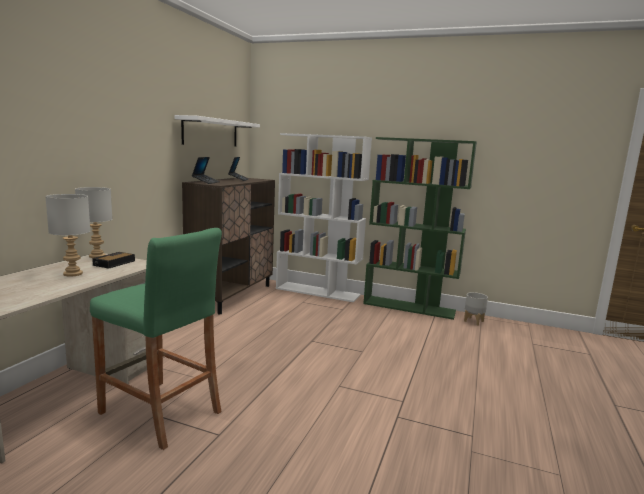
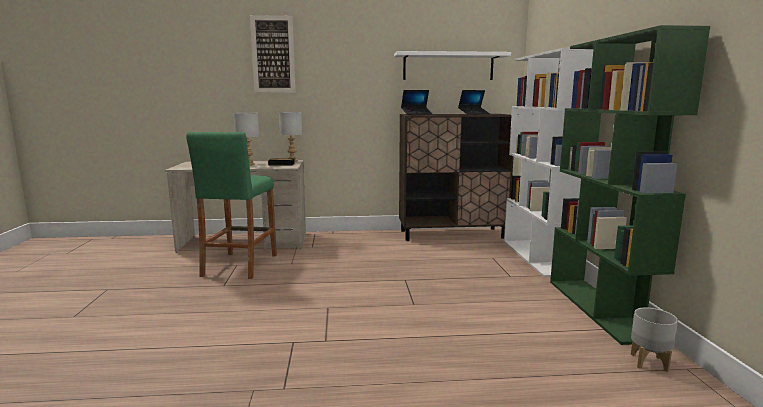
camera: 65 degrees right, 0 degrees up
none -> picture [250,15,295,93]

